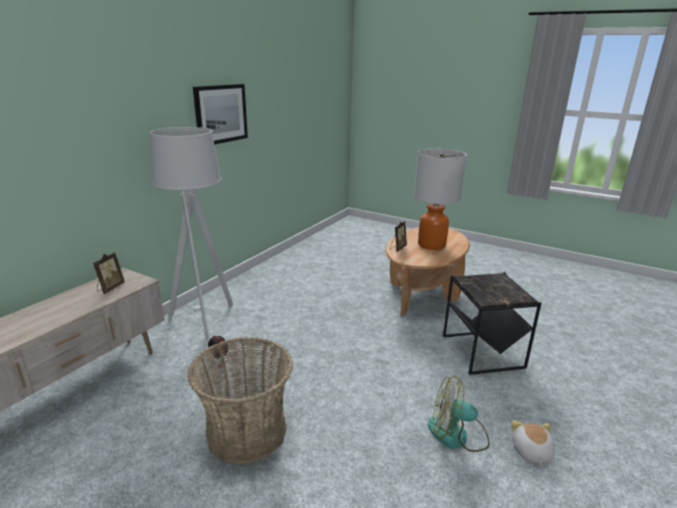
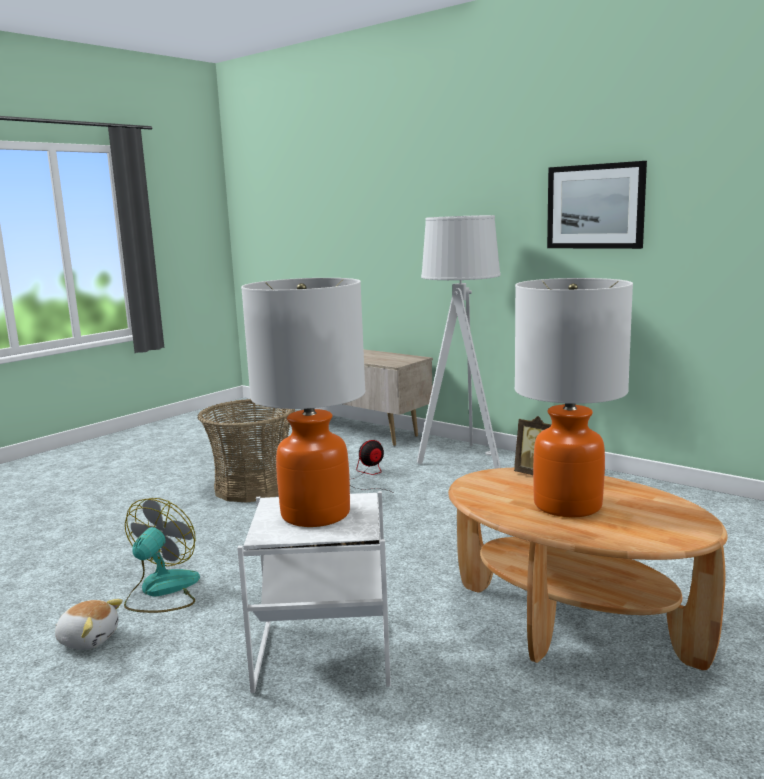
camera: 100 degrees right, 10 degrees down
picture frame [93,252,125,294] -> none
black side table [443,272,542,375] -> white side table [237,491,391,693]
none -> table lamp [241,278,366,527]

